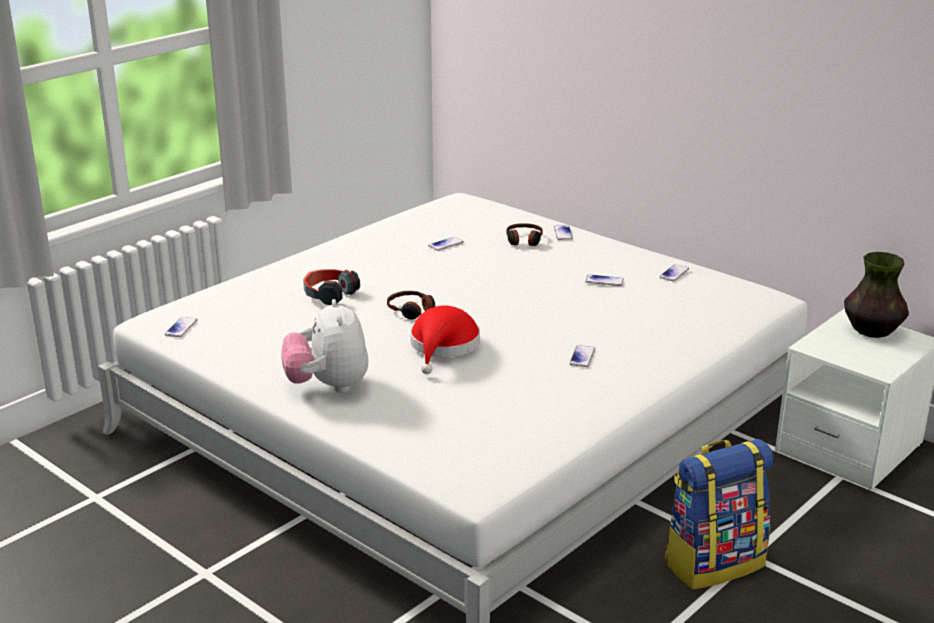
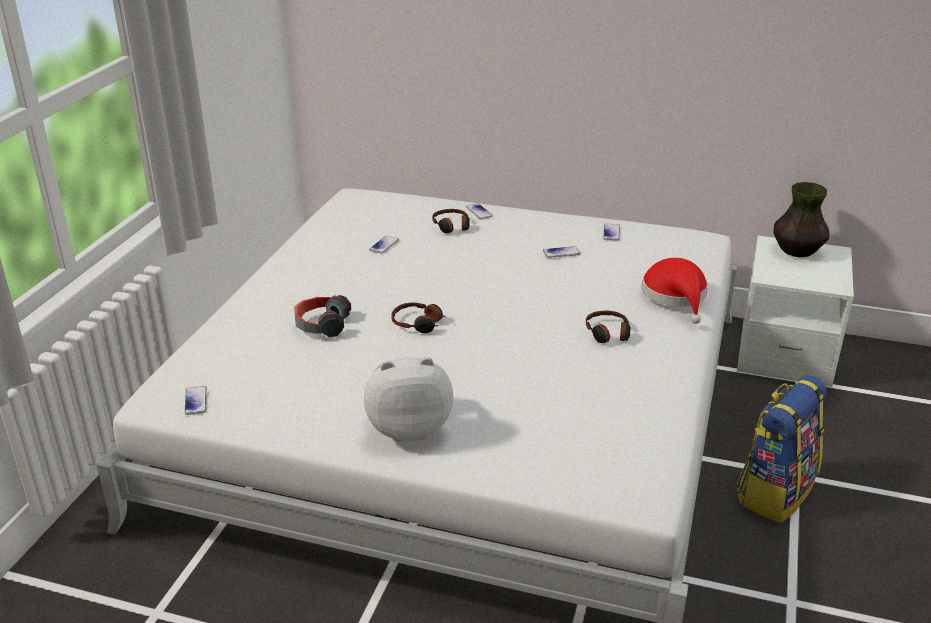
camera: 25 degrees left, 5 degrees up
plush toy [281,299,369,393] -> plush toy turned 120 degrees clockwise [364,357,453,442]
red hat [410,306,480,374] -> red hat moved to [642,258,708,324]
phone [569,345,595,367] -> headphones [586,311,631,343]

